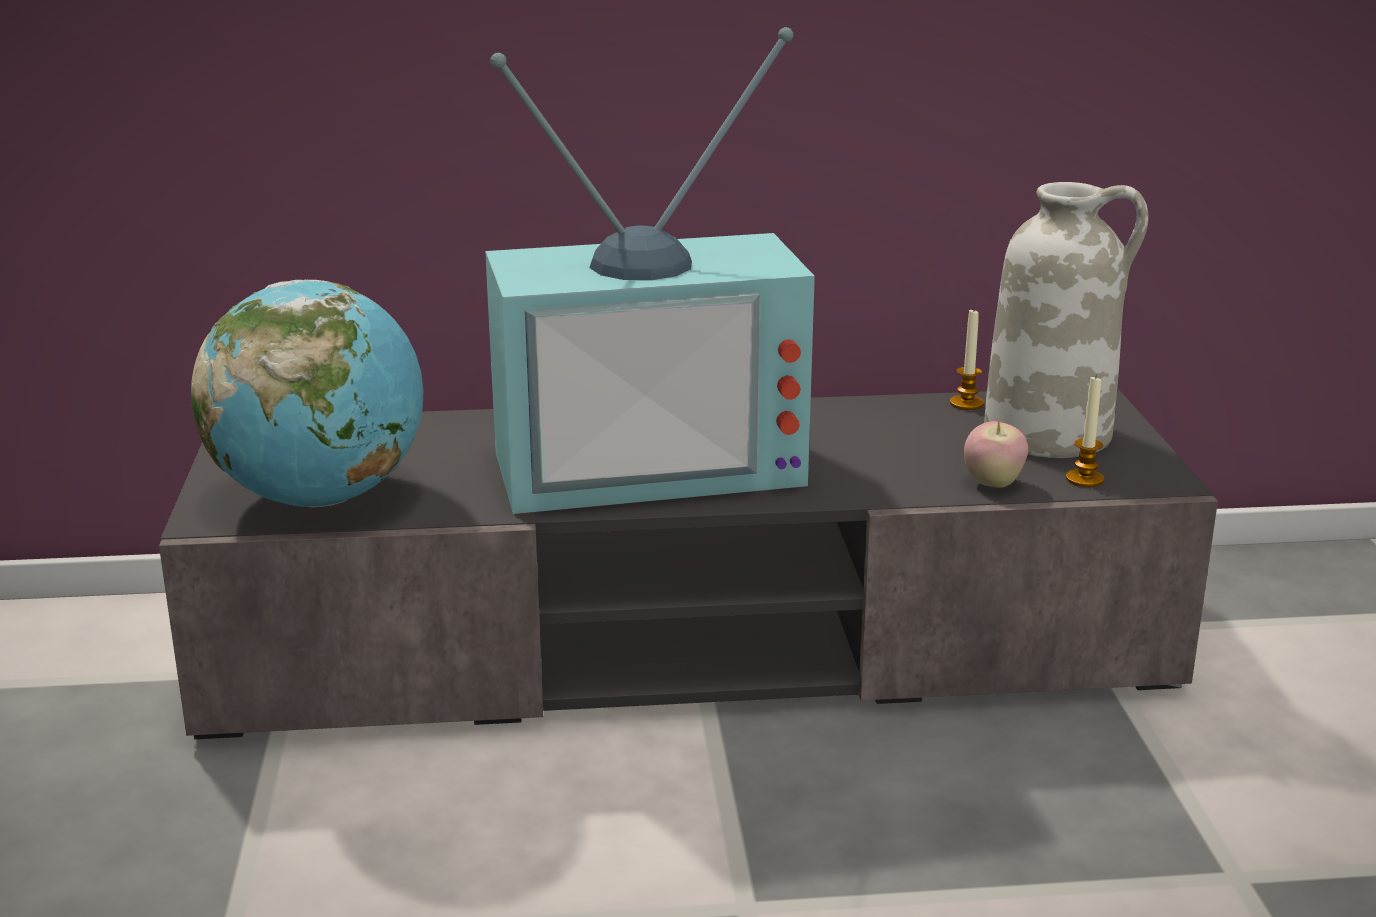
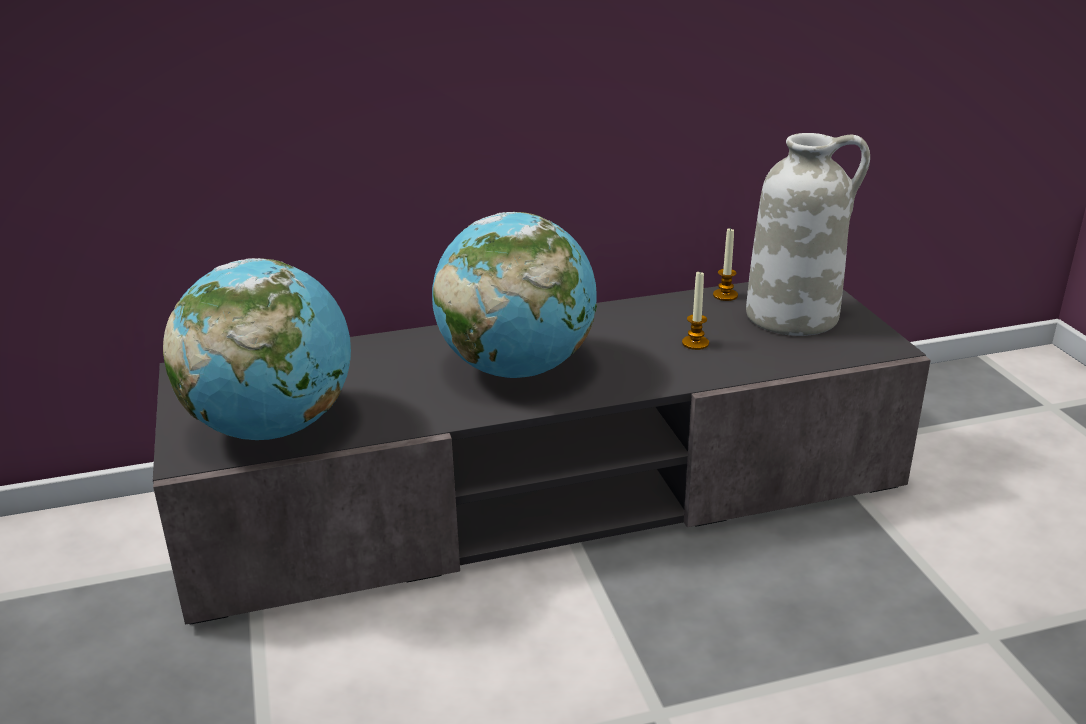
camera: 10 degrees left, 5 degrees up
television [485,27,815,514] -> globe [432,212,597,378]
apple [964,418,1028,488] -> none
candle [1066,377,1105,487] -> candle moved to [682,272,709,350]

